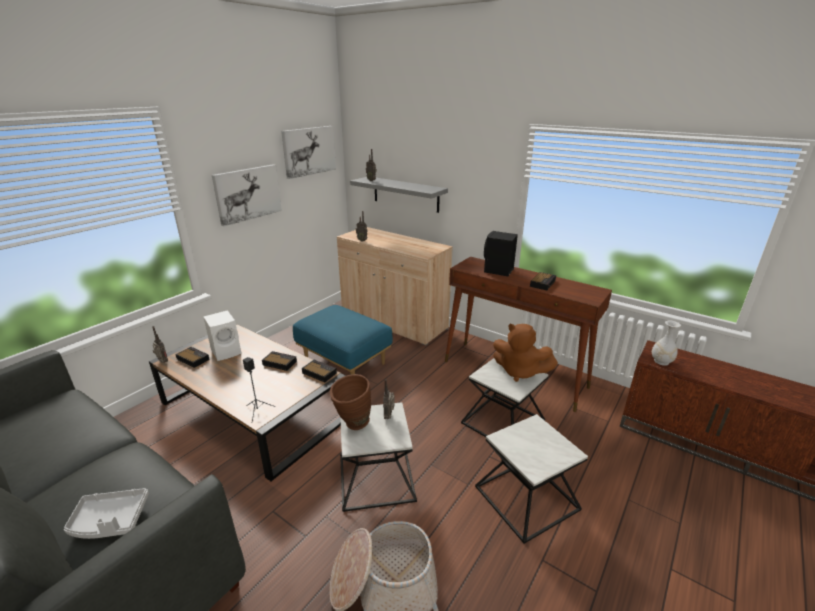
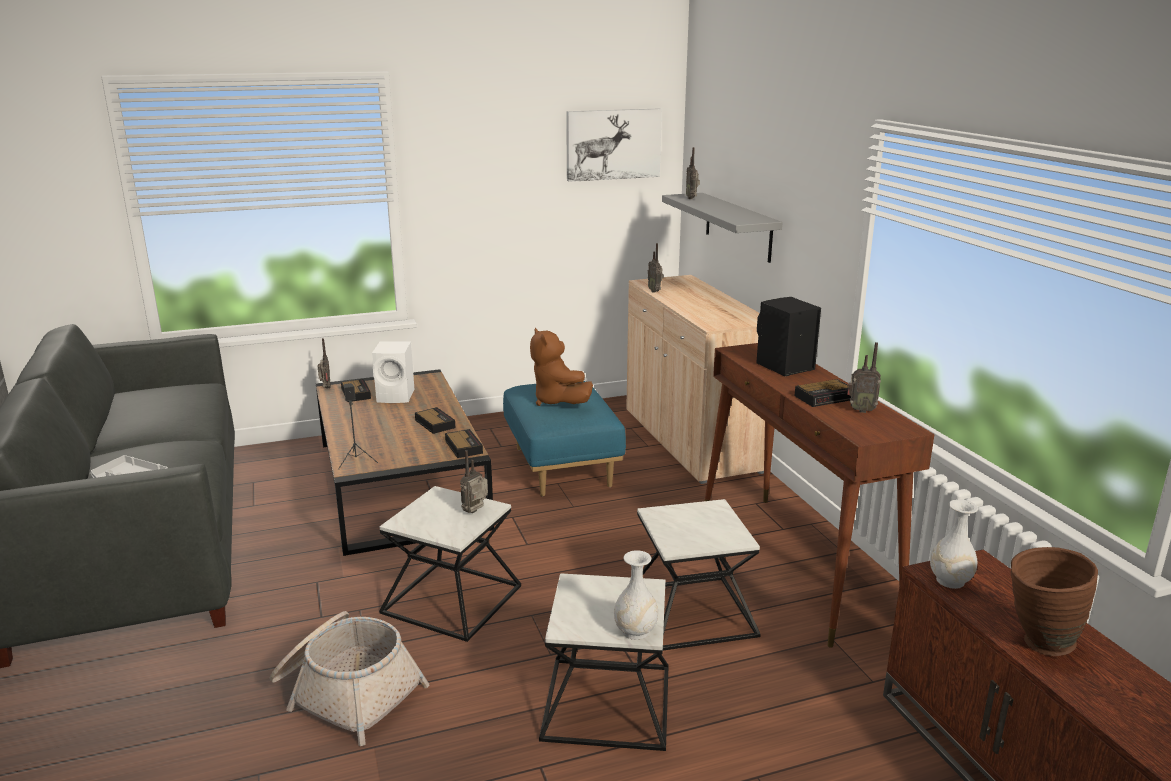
camera: 35 degrees right, 5 degrees down
picture [212,164,282,226] -> none
brown vase [330,374,371,430] -> brown vase moved to [1011,547,1098,656]
brown plush toy [493,324,558,382] -> brown plush toy moved to [530,328,593,406]
none -> white vase [614,550,658,640]
none -> radio [847,342,881,413]

